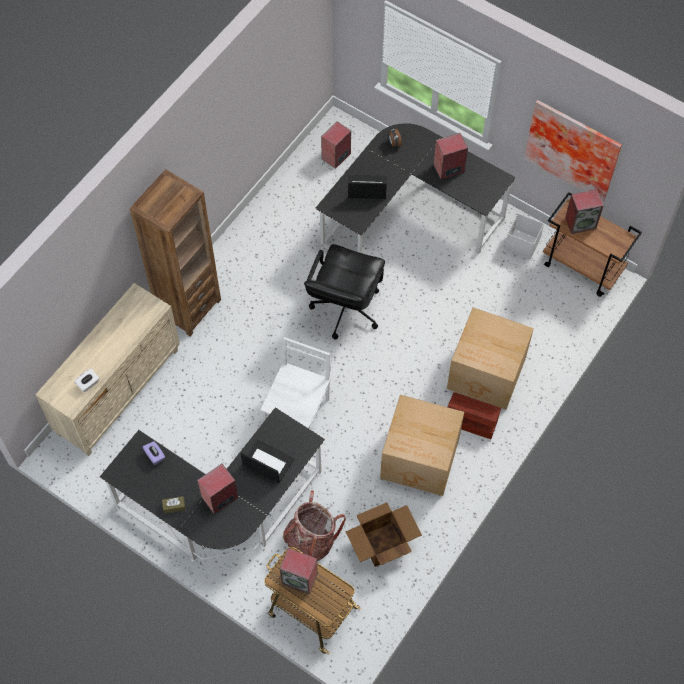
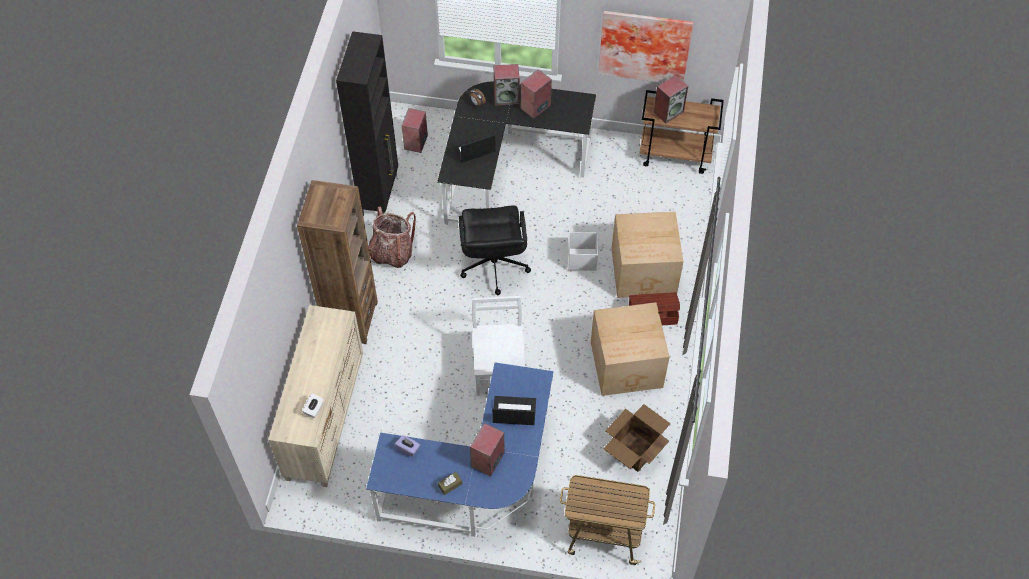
camera: 25 degrees left, 5 degrees down
black desk [100,407,325,562] -> blue desk [366,362,554,538]
speaker [280,548,318,594] -> speaker moved to [494,64,520,106]
backpack [283,490,346,561] -> backpack moved to [369,207,416,268]
white storage box [505,213,544,259] -> white storage box moved to [568,232,598,271]
none -> black cabinet [336,31,398,216]

